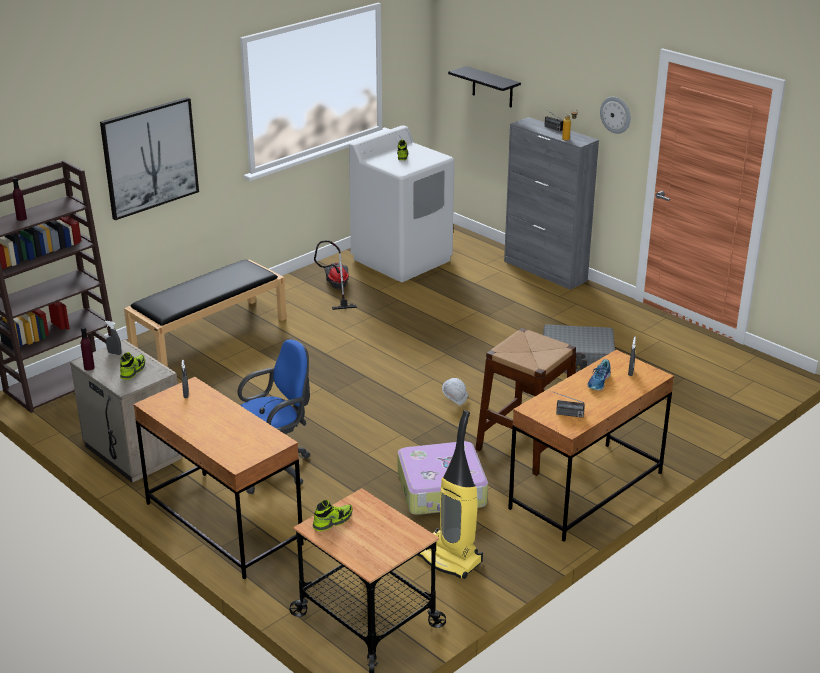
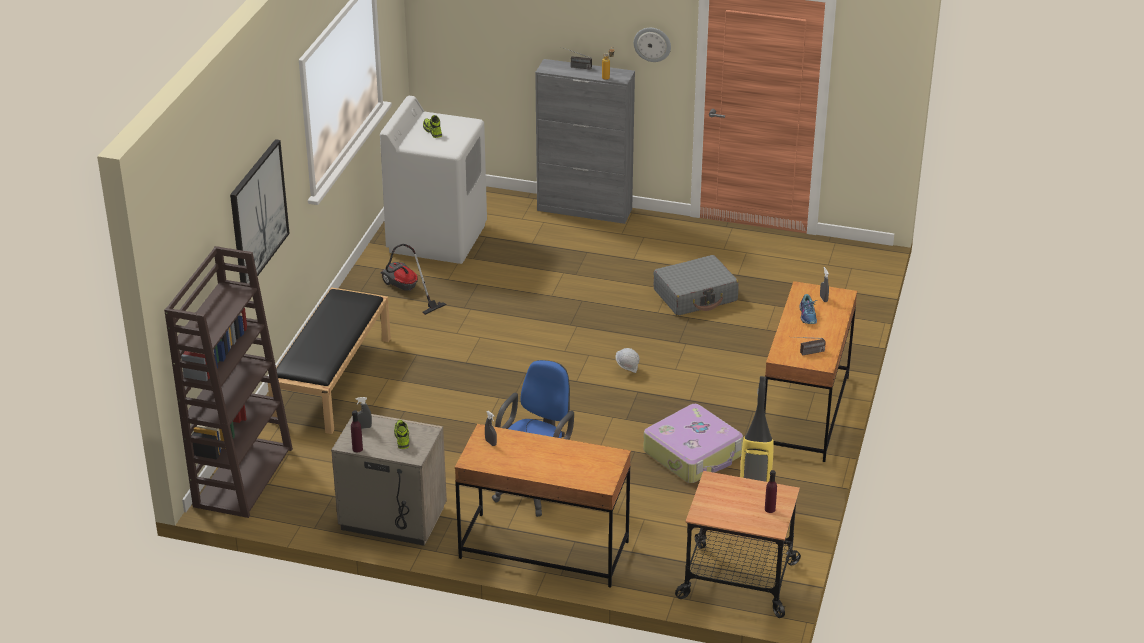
camera: 30 degrees left, 5 degrees up
purple bottle [12,177,27,221] -> purple bottle moved to [765,470,777,513]
shoe [313,500,353,531] -> none
black shelf [448,66,521,107] -> none
brown stool [475,328,576,476] -> none

